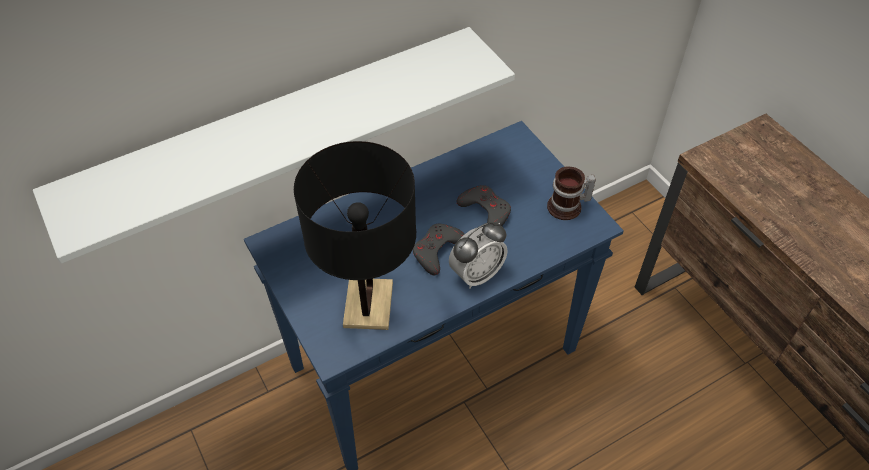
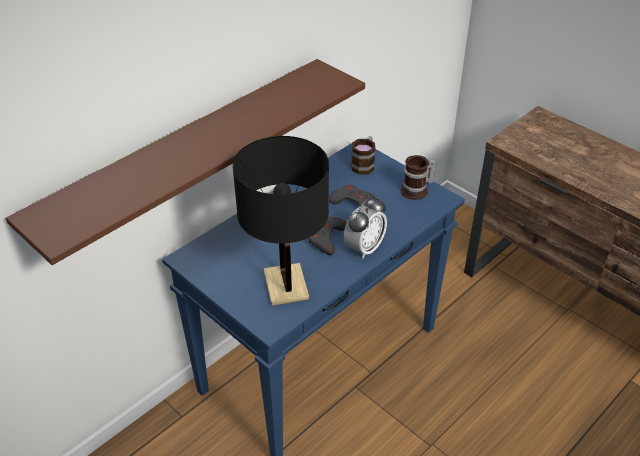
camera: 15 degrees left, 10 degrees down
white shelf [33,27,515,264] -> brown shelf [6,59,365,265]
none -> mug [351,136,375,175]

